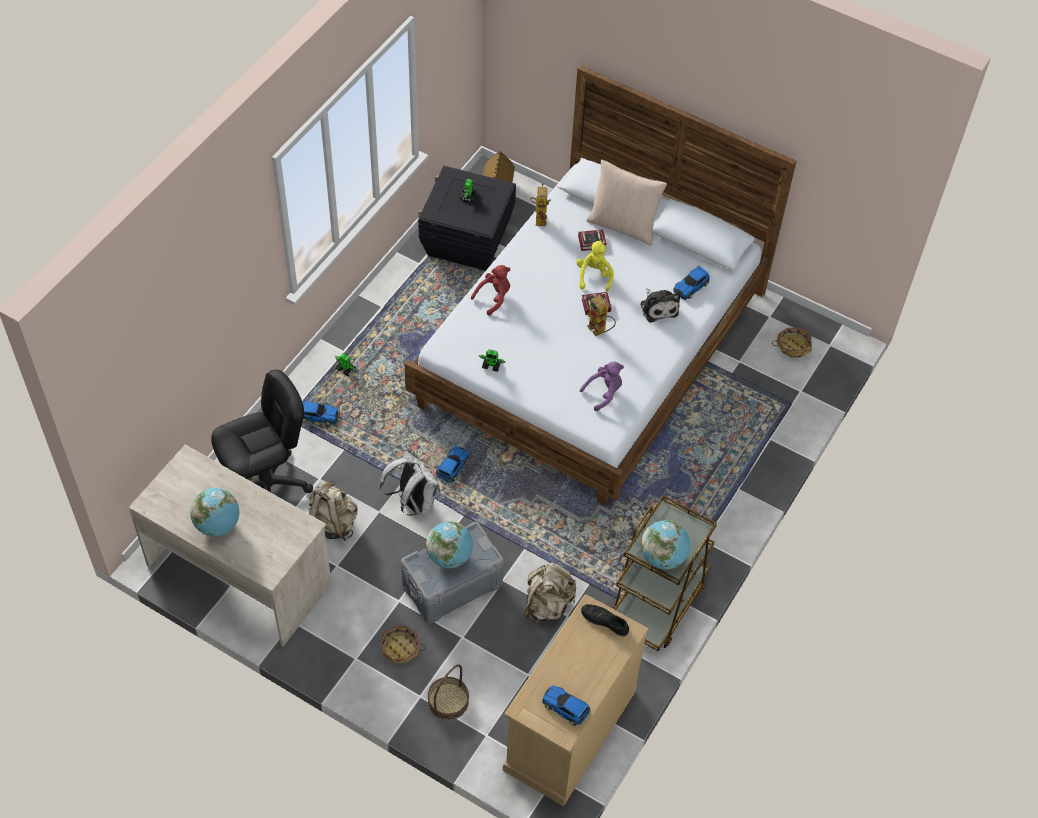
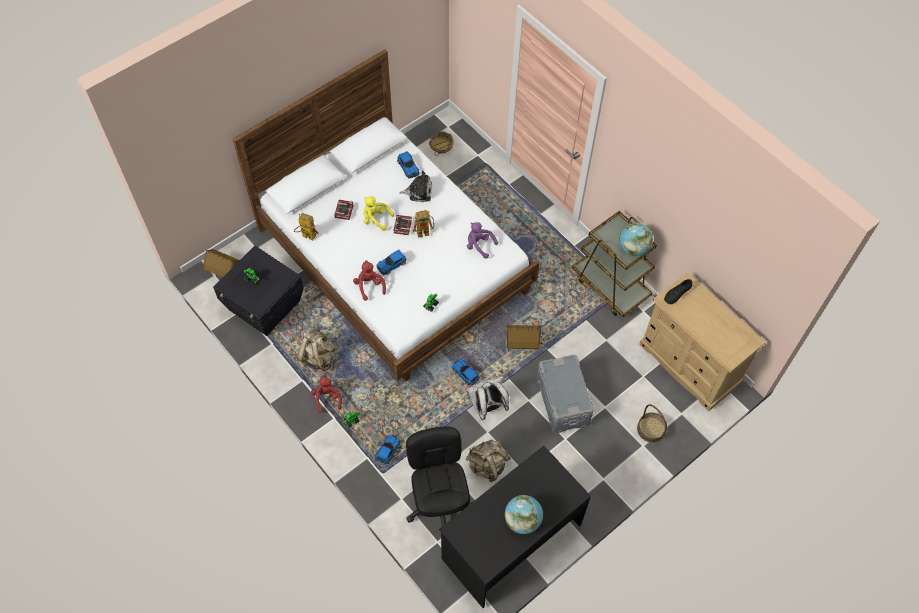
camera: 70 degrees left, 5 degrees up
beige desk [129,444,332,646] -> black desk [439,446,591,608]
basket [380,625,425,663] -> none
globe [426,522,473,568] -> none
beige backpack [524,563,576,623] -> beige backpack moved to [297,328,335,371]
toy car [542,685,591,726] -> toy car moved to [377,249,407,275]
purple plush toy [580,361,624,411] -> purple plush toy turned 45 degrees counterclockwise [467,222,498,259]
beige pillow [586,159,667,245] -> none
none -> red plush toy [311,375,342,413]
none -> toy house [507,325,542,349]

